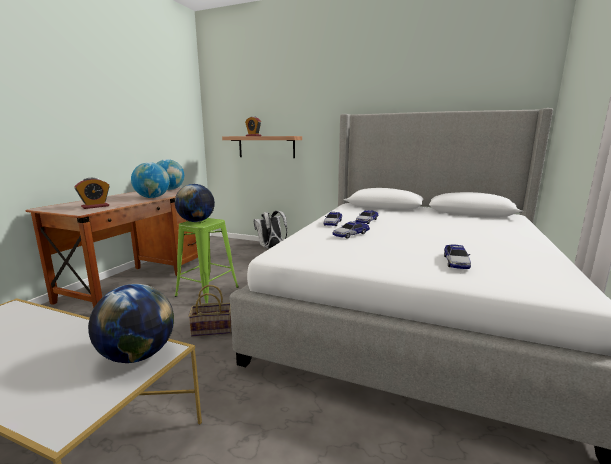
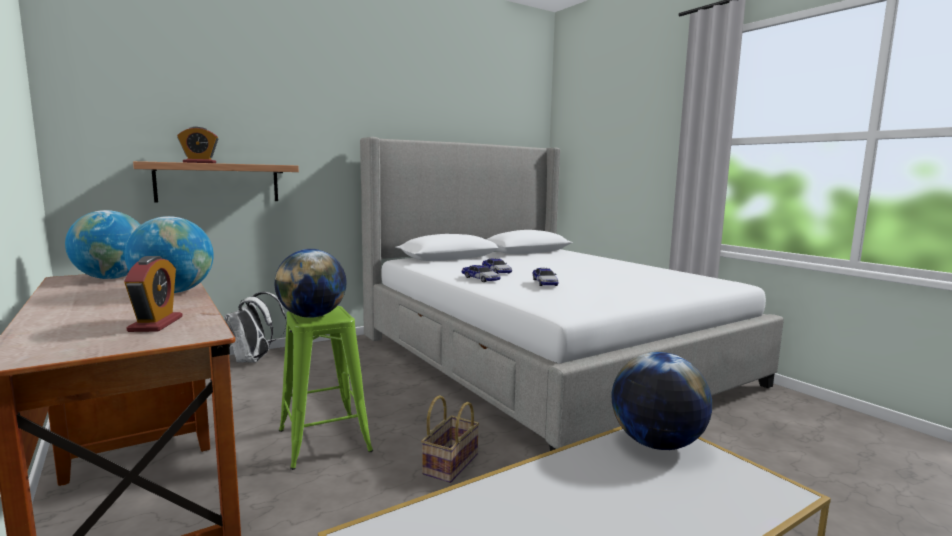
camera: 55 degrees left, 5 degrees down
toy car [444,245,471,269] -> none

